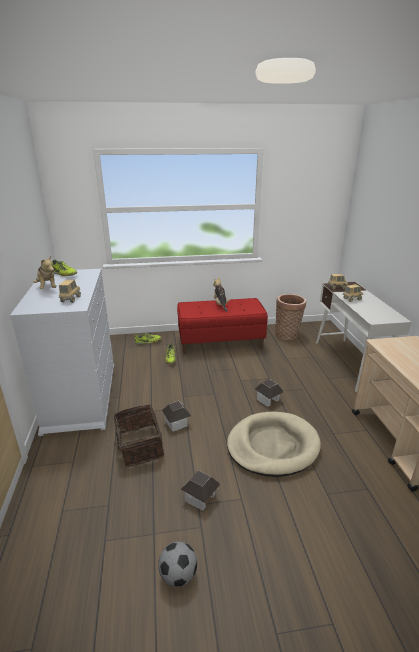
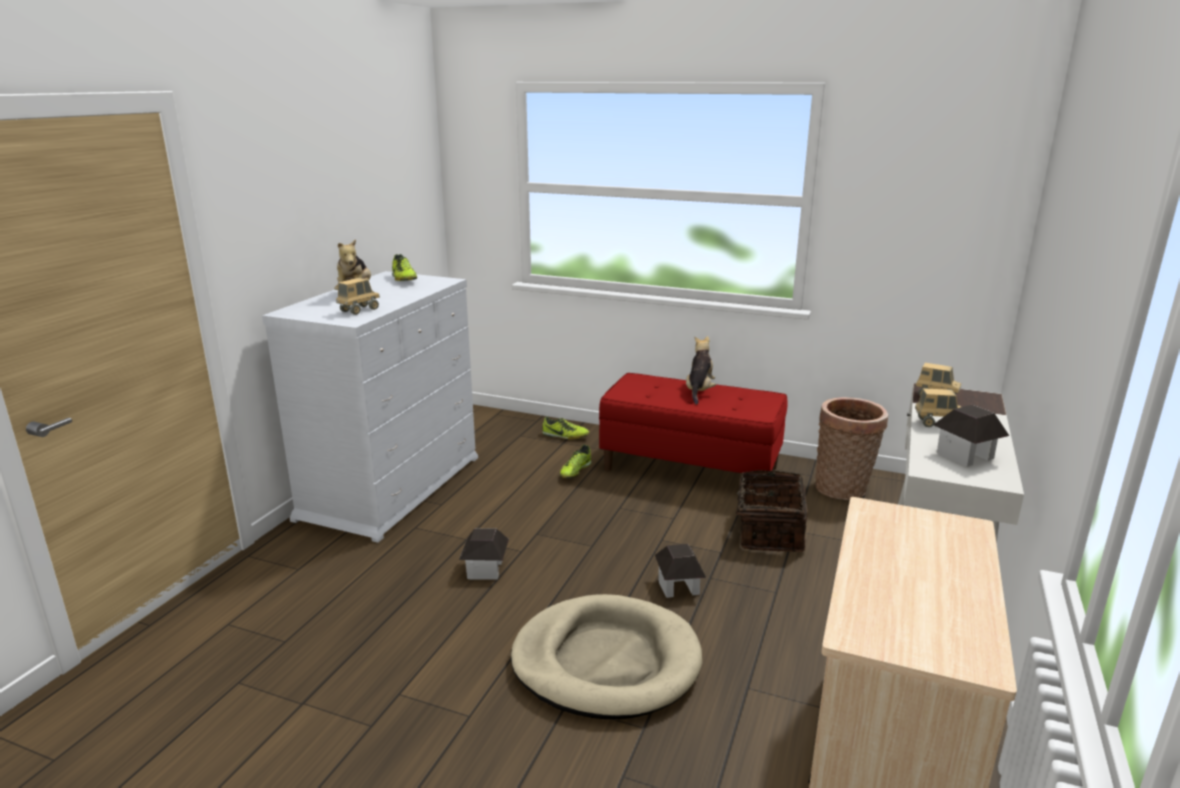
camera: 30 degrees right, 5 degrees down
basket [107,404,164,467] -> basket moved to [723,470,808,552]
football [158,541,197,587] -> none
toy house [181,471,220,511] -> toy house moved to [933,405,1009,467]

